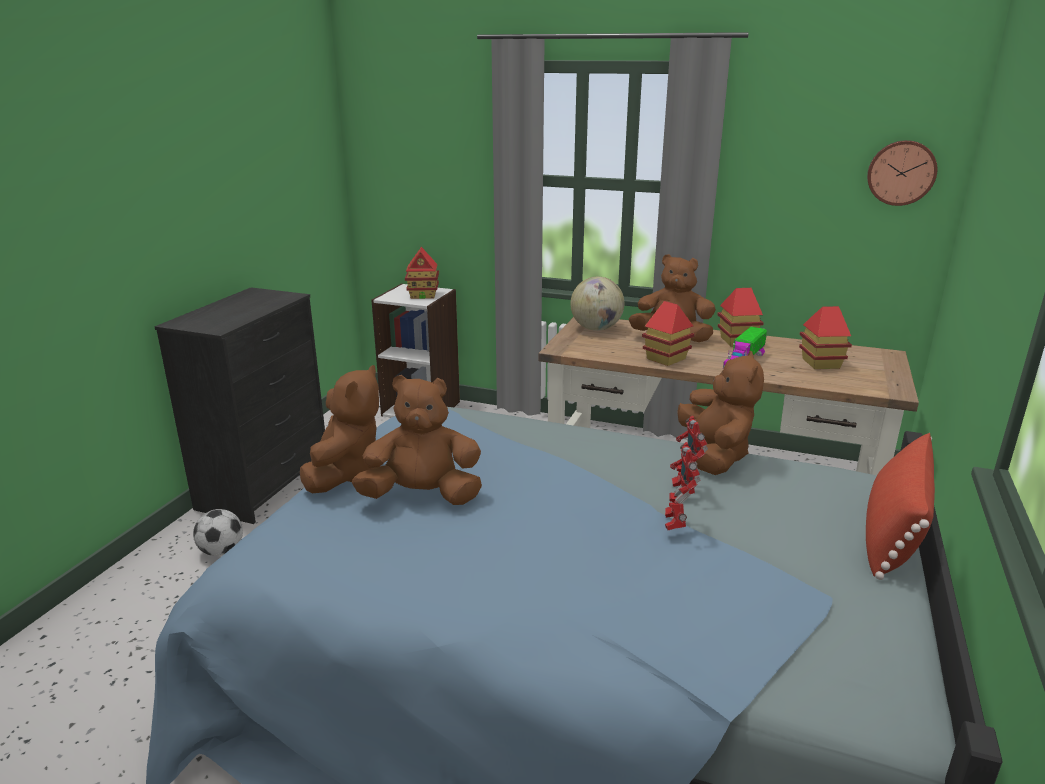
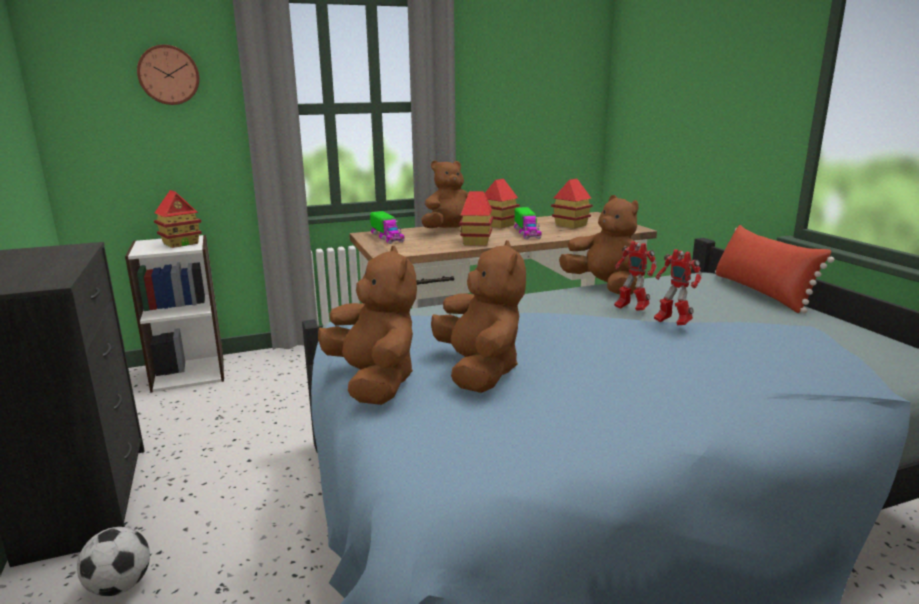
camera: 40 degrees left, 5 degrees down
brown plush toy [352,375,482,505] -> brown plush toy turned 120 degrees clockwise [431,240,526,393]
globe [570,277,624,331] -> toy truck [370,211,405,244]
wall clock [867,140,937,206] -> wall clock moved to [137,45,200,105]

